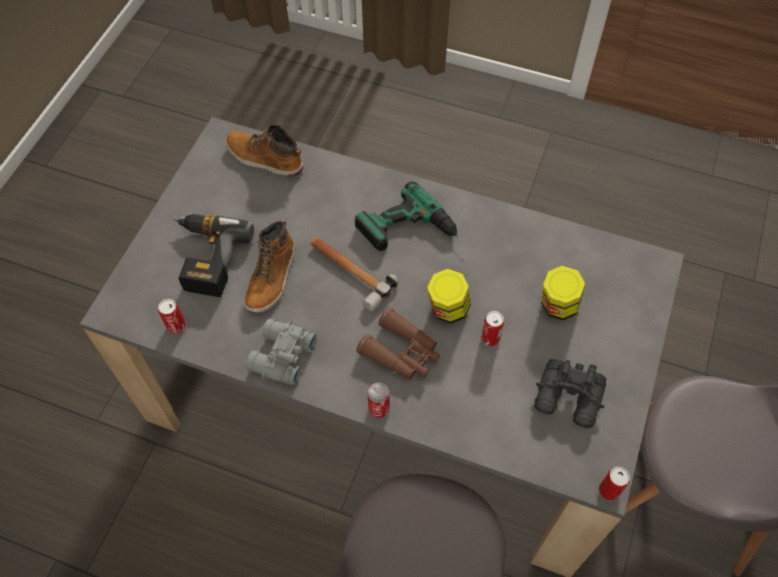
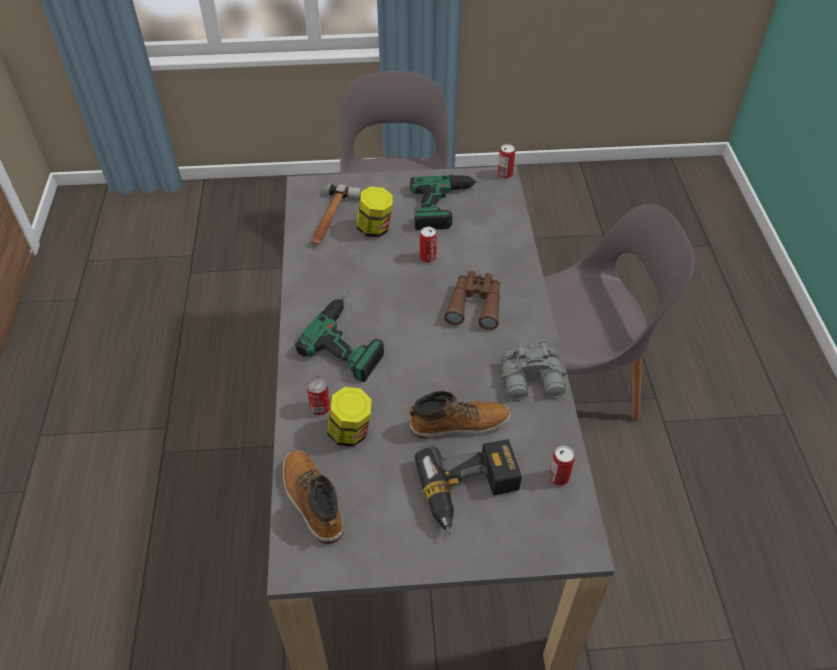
camera: 115 degrees left, 10 degrees down
boot [225,125,303,177] -> boot turned 150 degrees clockwise [283,450,344,544]
hammer [310,237,399,311] -> hammer moved to [311,183,362,245]
can [367,383,390,418] -> can moved to [306,376,330,415]
jar [427,269,471,324] -> jar moved to [327,387,372,447]
black binoculars [534,359,606,428] -> power drill [410,175,490,230]

